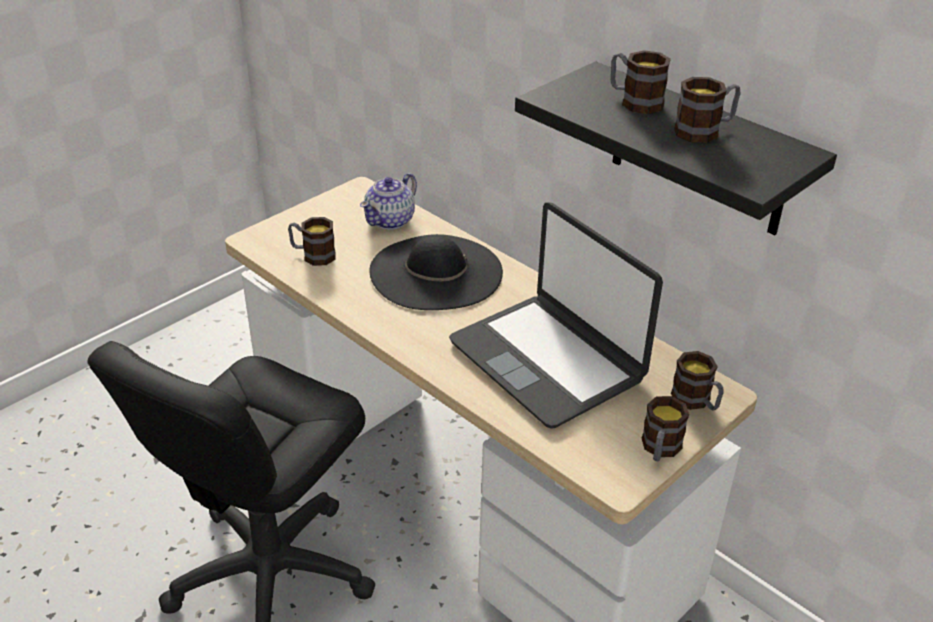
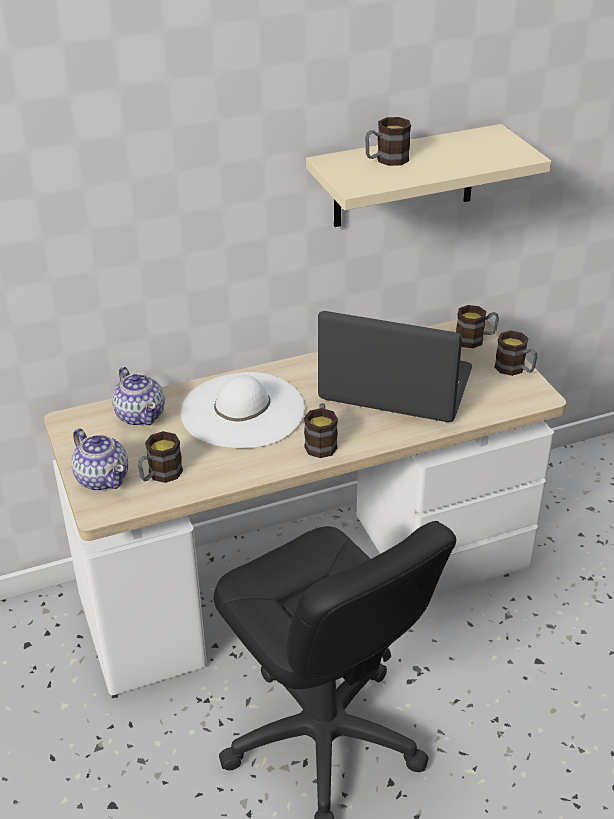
camera: 65 degrees left, 0 degrees up
black hat [369,234,503,310] -> white hat [181,372,305,448]
laptop [449,202,663,429] -> laptop turned 150 degrees counterclockwise [318,311,472,422]
black shelf [515,61,837,235] -> beige shelf [306,124,551,227]
mug [674,77,741,143] -> mug moved to [304,403,338,458]
none -> teapot [72,428,128,491]

